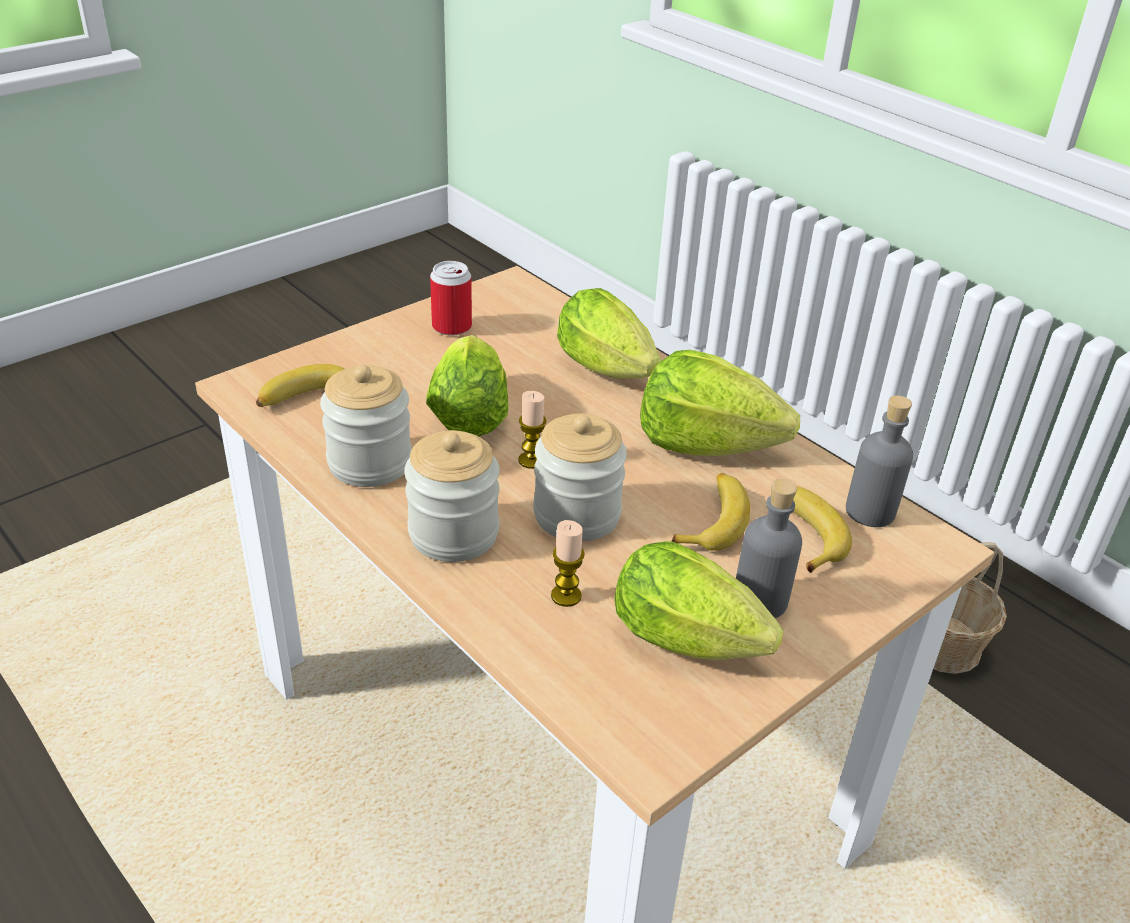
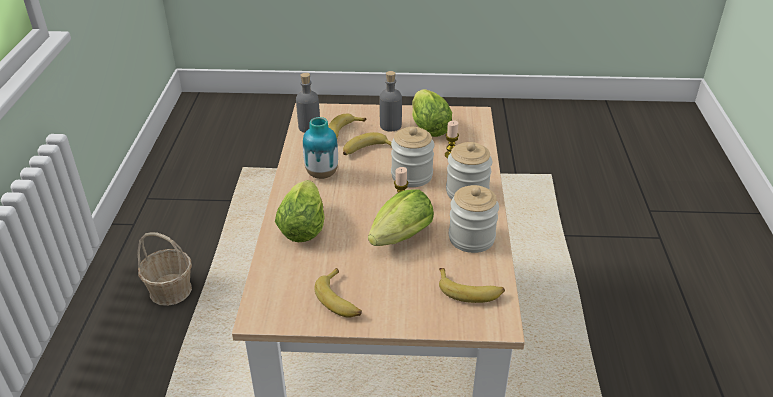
camera: 135 degrees left, 0 degrees up
can [430,261,472,335] -> banana [314,268,362,318]
lettuce [640,350,800,456] -> vase [303,117,338,179]

